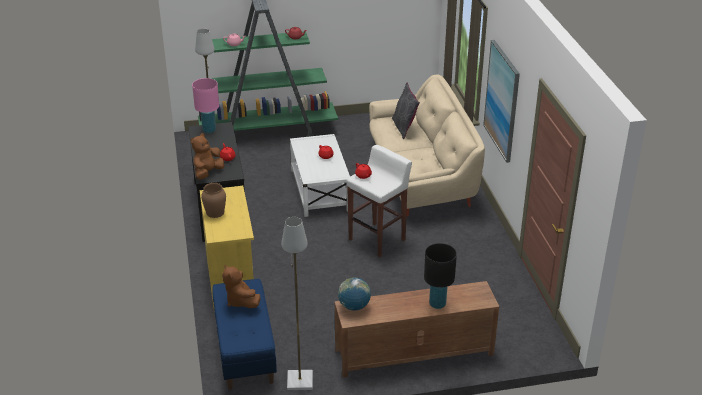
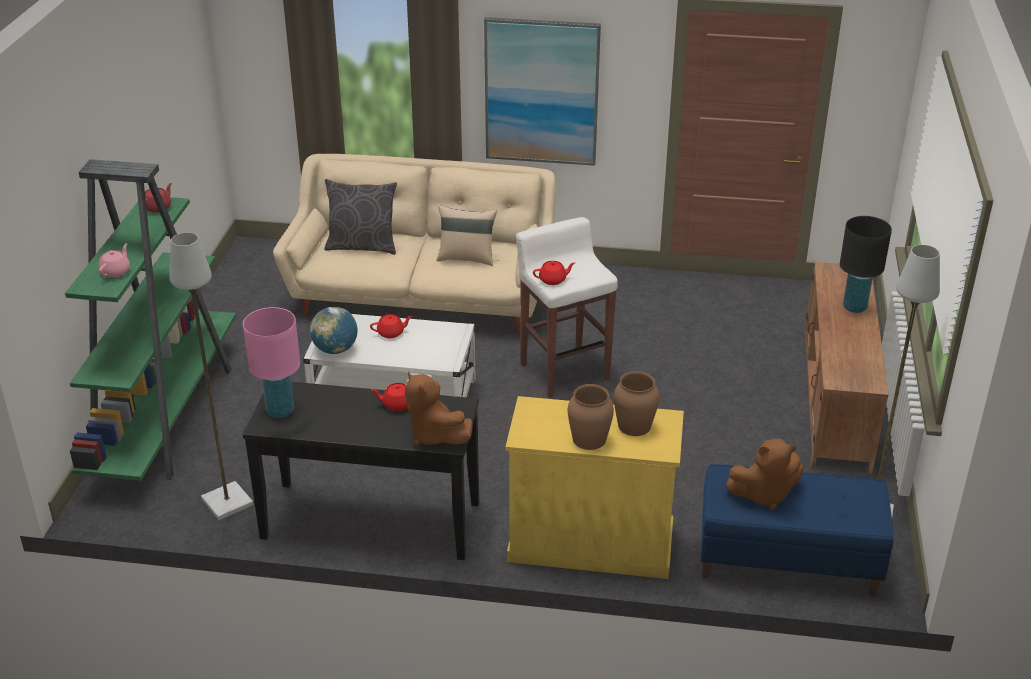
camera: 70 degrees left, 0 degrees up
globe [338,277,371,311] -> globe moved to [310,307,358,354]
none -> beige pillow [437,205,497,266]
none -> brown vase [614,371,659,436]

